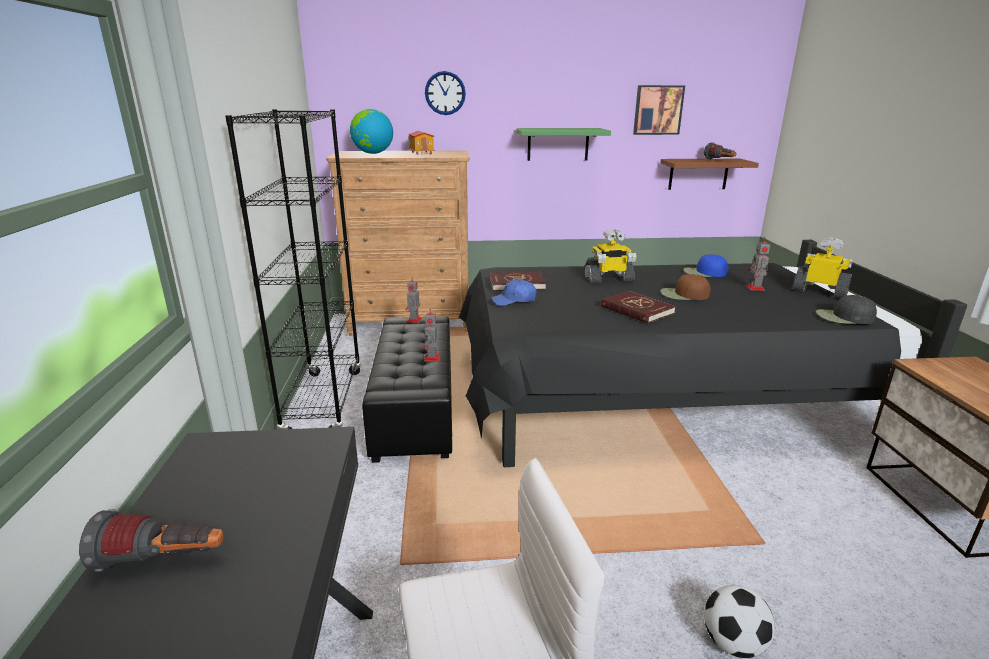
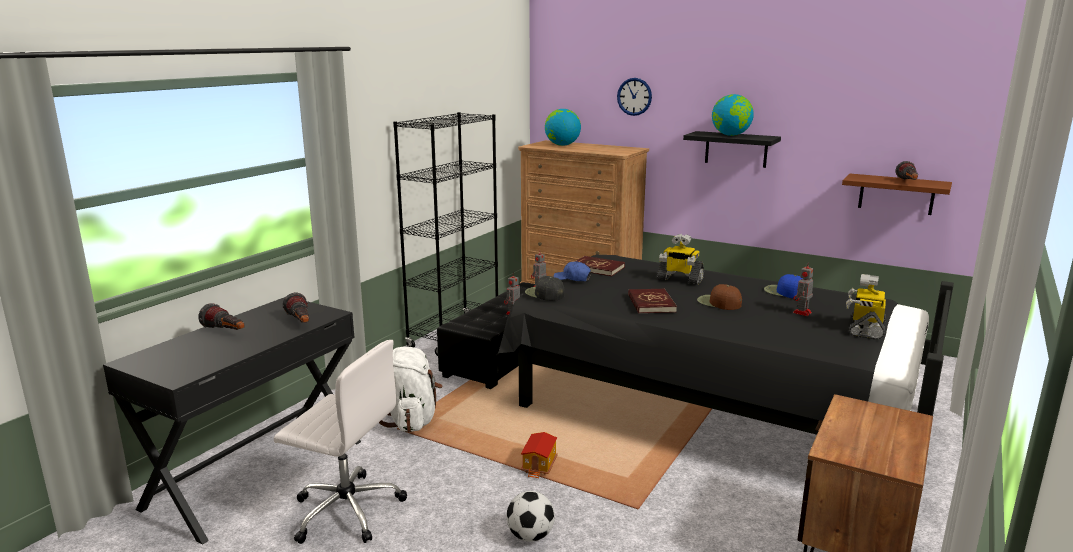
camera: 35 degrees right, 5 degrees down
toy house [408,131,435,155] -> toy house moved to [521,432,558,479]
green shelf [516,128,611,161] -> black shelf [683,131,781,168]
picture [633,85,685,135] -> none
toy robot [793,237,853,298] -> toy robot turned 135 degrees counterclockwise [846,274,886,340]
black cap [816,295,877,324] -> black cap moved to [525,276,565,301]
none -> flashlight [283,293,309,323]
none -> white backpack [379,347,443,432]
none -> globe [712,94,754,136]

